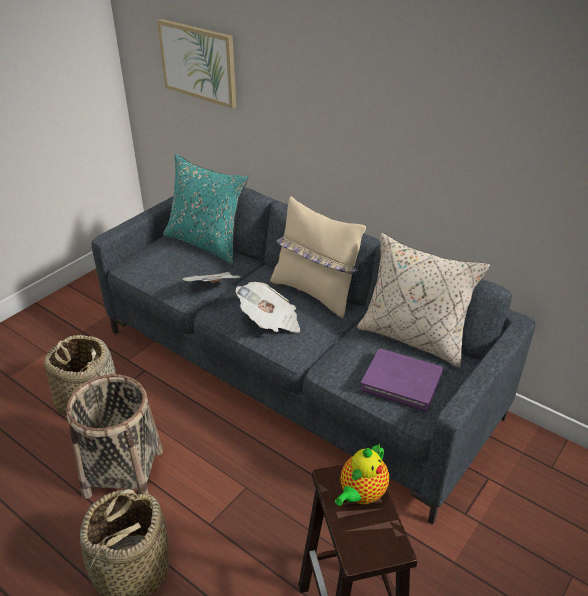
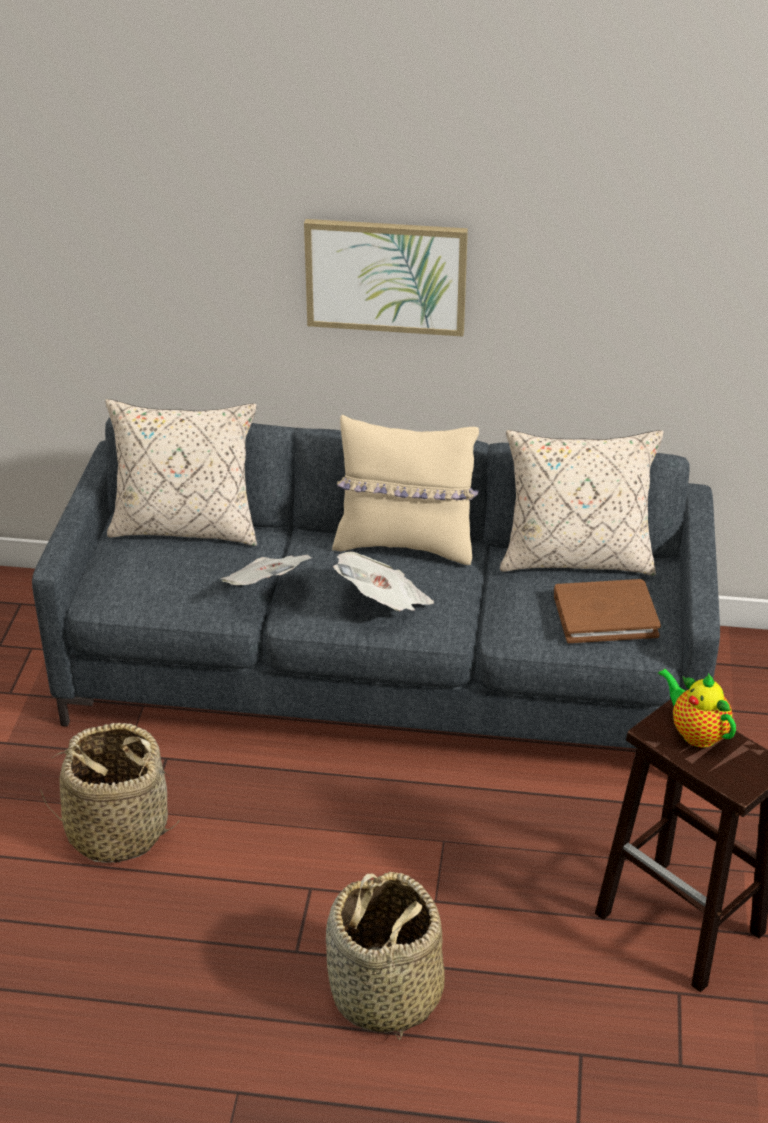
camera: 30 degrees left, 0 degrees up
basket [66,374,163,499] -> none
picture [157,19,236,109] -> picture moved to [304,219,468,336]
turquoise pillow [163,154,248,265] -> beige pillow [105,399,257,546]
teapot [335,444,389,506] -> teapot turned 135 degrees clockwise [658,669,736,748]
purple book [360,348,442,412] -> brown book [554,579,661,643]

